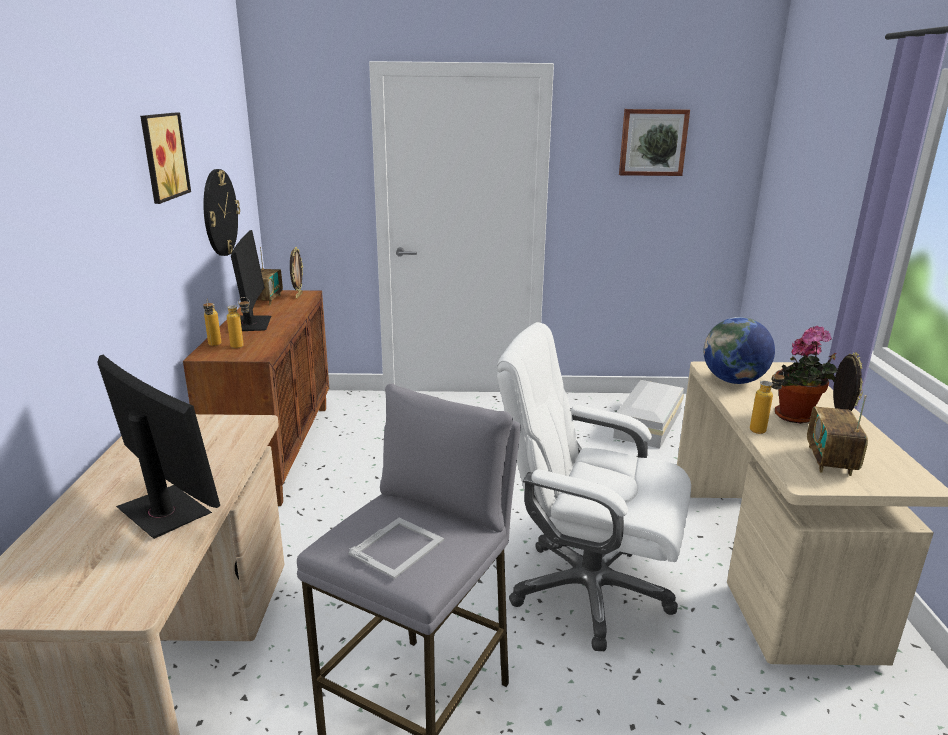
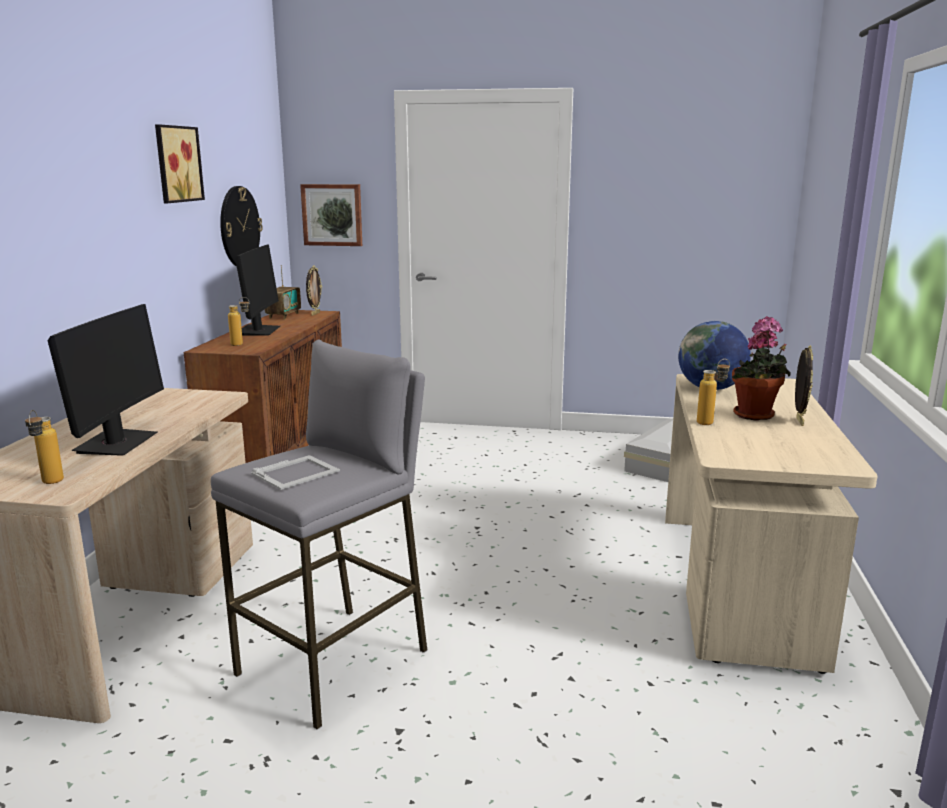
camera: 10 degrees right, 5 degrees down
monitor [97,355,220,539] -> monitor turned 45 degrees clockwise [47,304,164,456]
bottle [203,299,221,346] -> bottle moved to [25,410,64,484]
white office chair [497,322,691,651] -> none
picture [619,109,690,176] -> picture moved to [300,184,362,246]
radio [807,395,868,476] -> none

